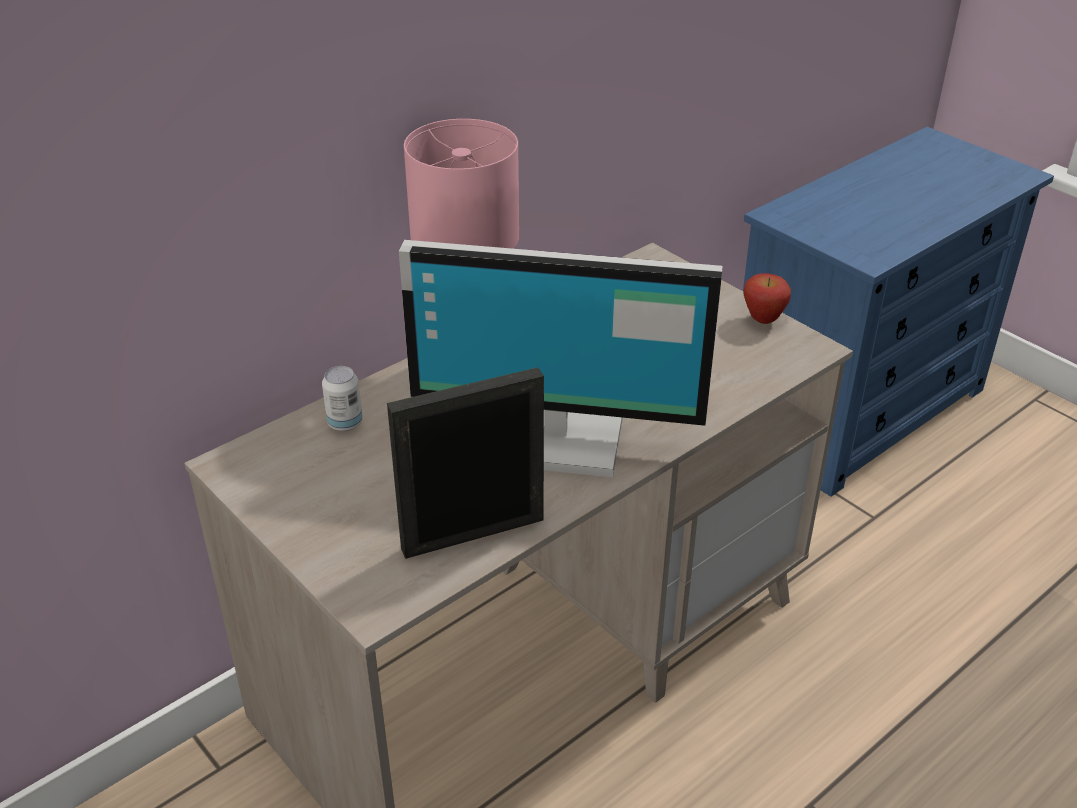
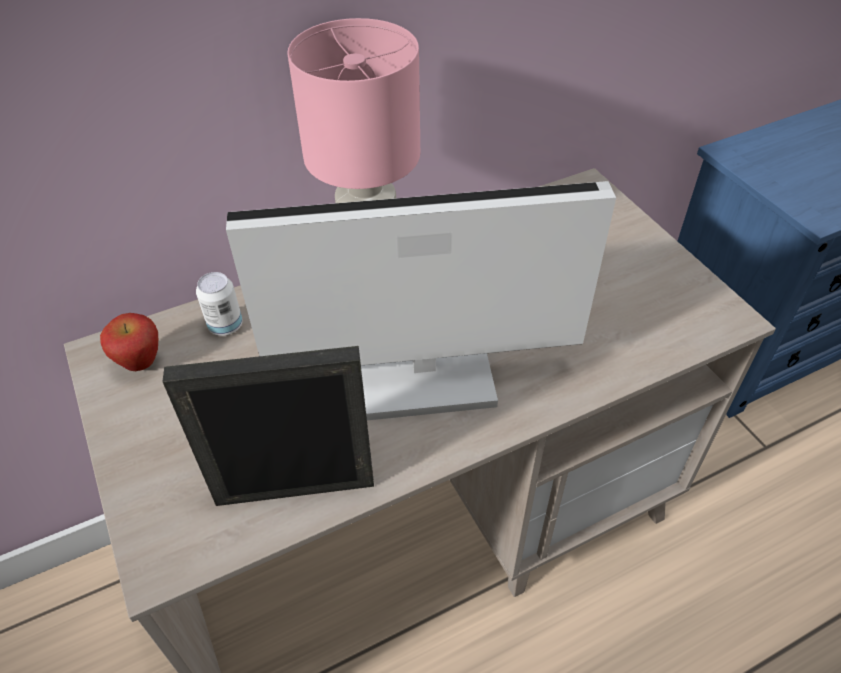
camera: 15 degrees right, 10 degrees up
monitor [399,240,722,477] -> monitor turned 150 degrees clockwise [226,181,616,420]
apple [744,273,791,324] -> apple moved to [100,313,158,371]

